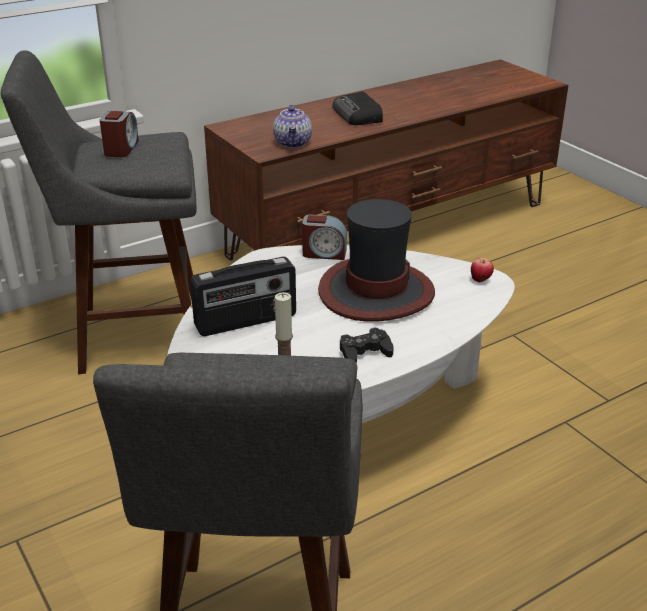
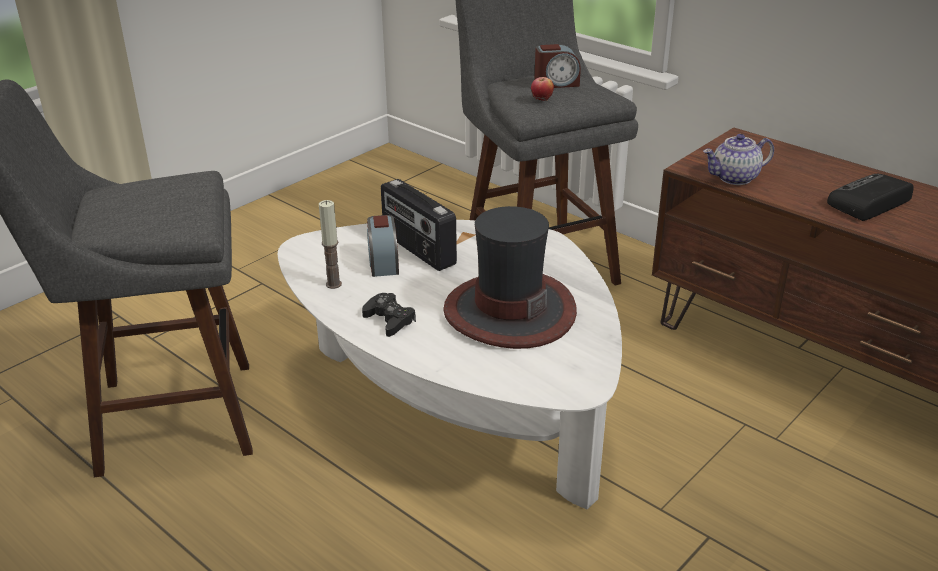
camera: 75 degrees right, 0 degrees up
alarm clock [302,214,347,260] -> alarm clock moved to [367,215,399,277]
apple [471,258,494,283] -> apple moved to [531,77,554,101]

